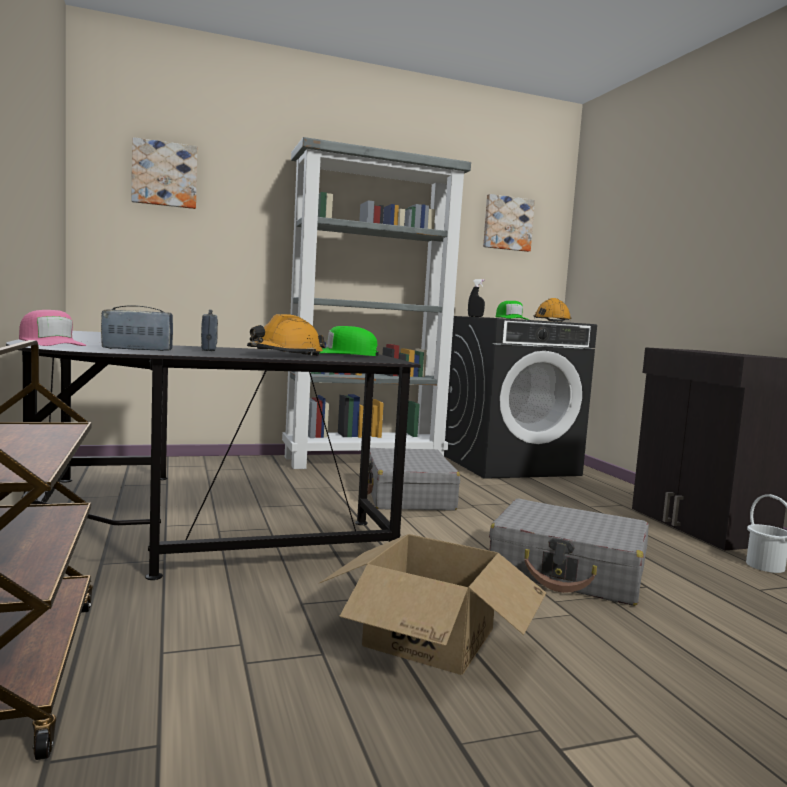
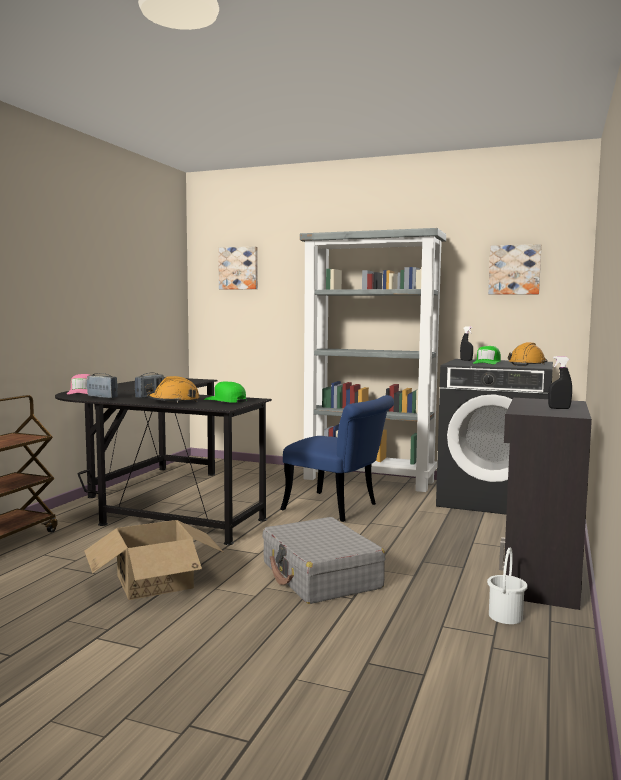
camera: 40 degrees right, 0 degrees up
grey suitcase [367,448,460,510] -> blue chair [280,395,394,522]
none -> black spray bottle [548,356,572,409]

